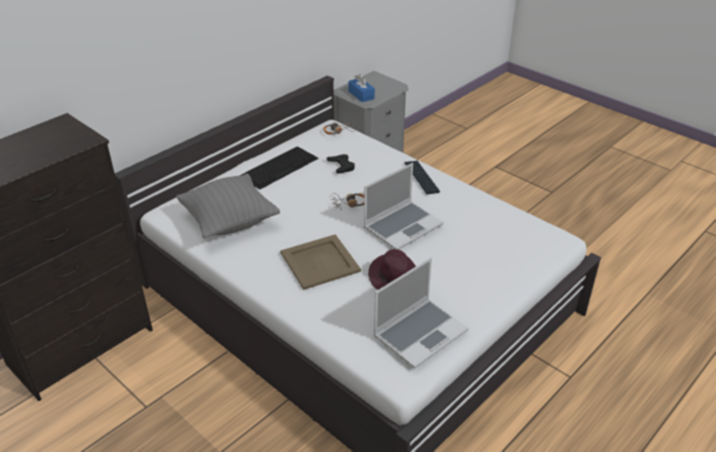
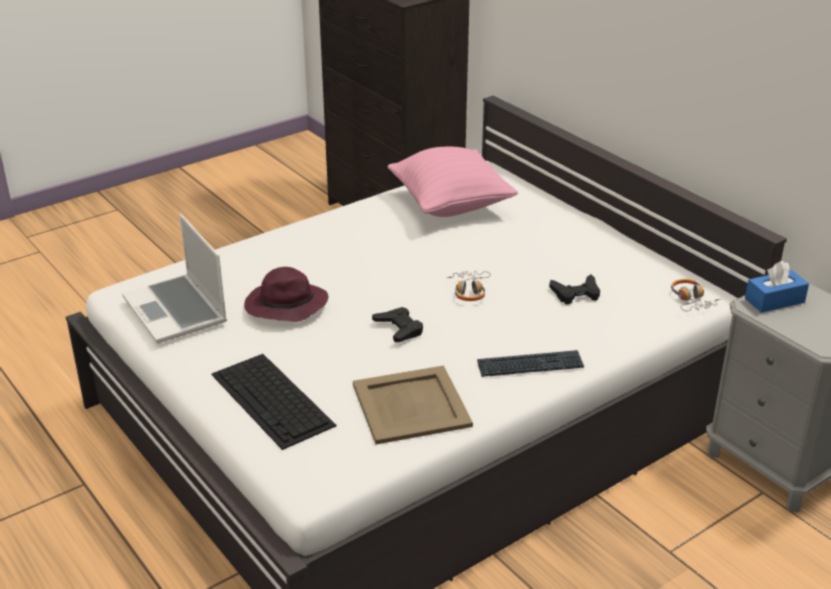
camera: 100 degrees right, 5 degrees down
grey pillow [176,173,280,239] -> pink pillow [388,147,518,217]
keyboard [239,146,318,189] -> keyboard moved to [212,354,336,450]
beige tray [280,234,361,290] -> beige tray moved to [353,366,473,444]
laptop [364,163,444,250] -> black game controller [372,307,423,342]

